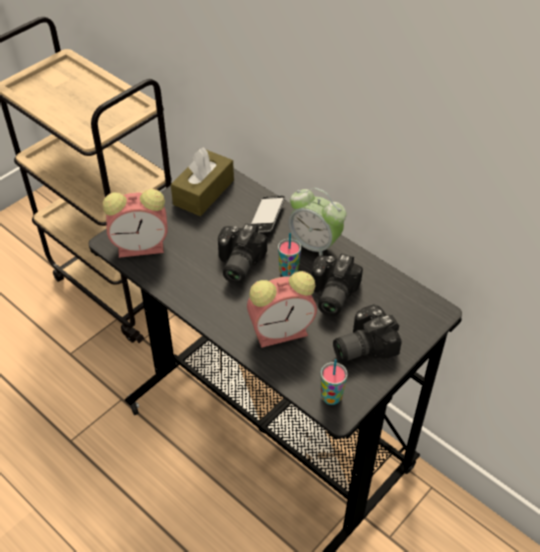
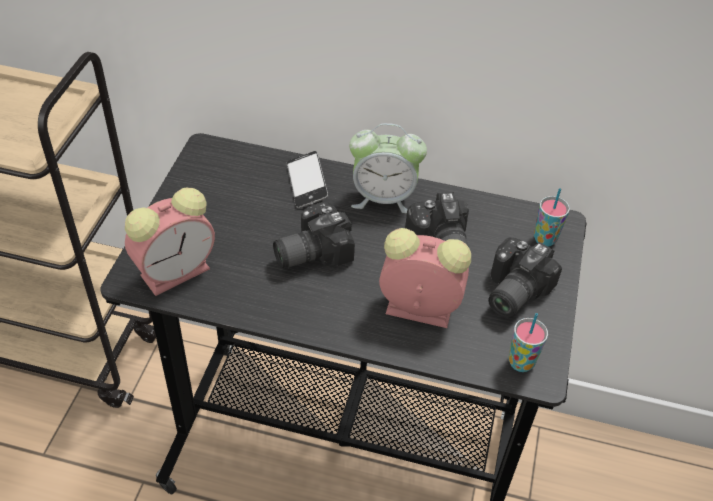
camera: 30 degrees left, 0 degrees up
brown tissue box [171,147,234,216] -> none
camera [218,224,267,284] -> camera turned 75 degrees clockwise [273,201,355,268]
alarm clock [247,271,317,348] -> alarm clock turned 120 degrees counterclockwise [379,228,471,328]
cup [278,233,301,277] -> cup moved to [534,188,570,247]

